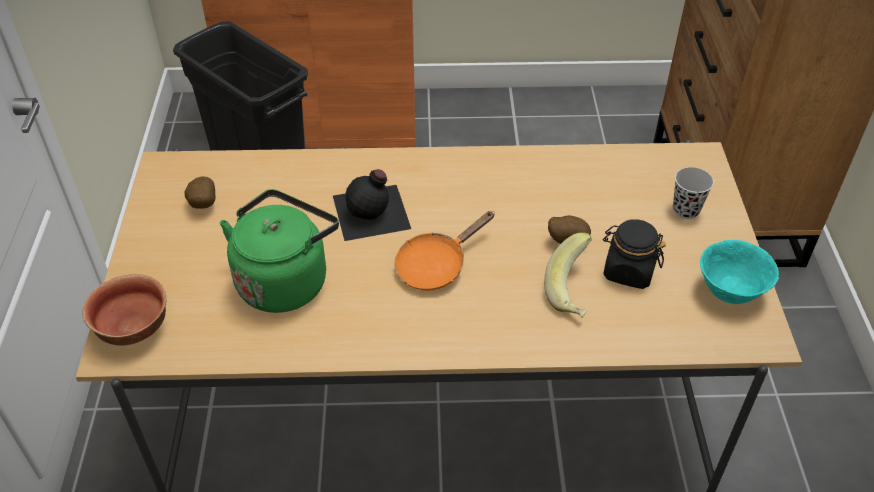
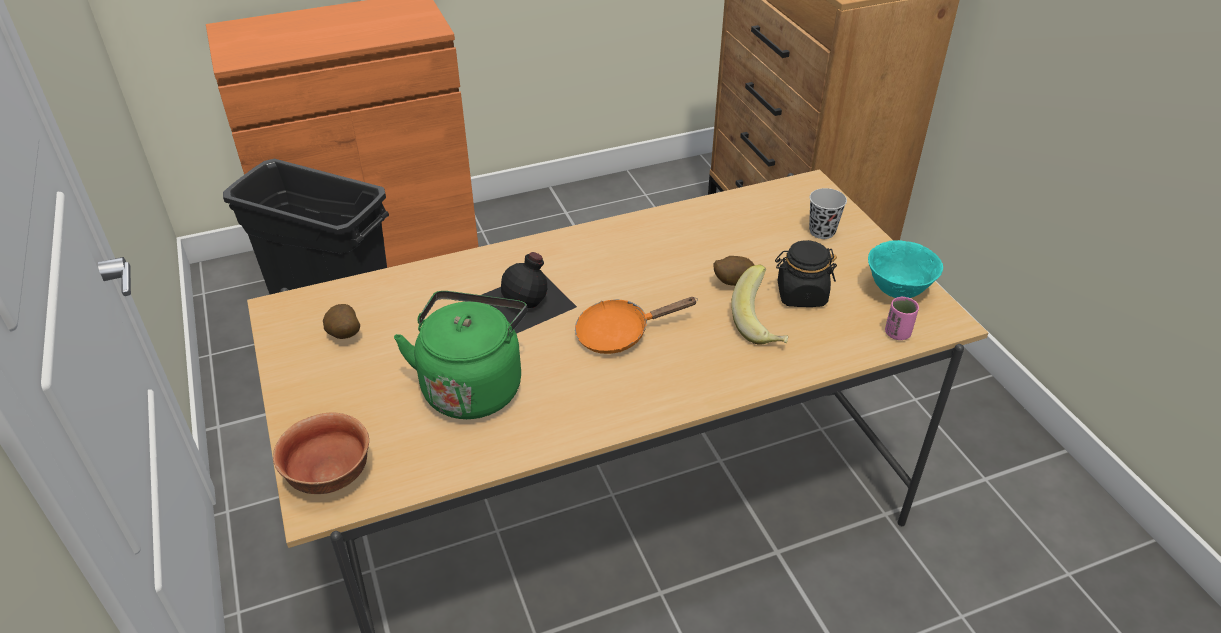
camera: 20 degrees left, 5 degrees down
orange frying pan [395,211,495,291] -> orange frying pan turned 45 degrees clockwise [575,297,698,354]
none -> pink cup [885,297,919,340]

